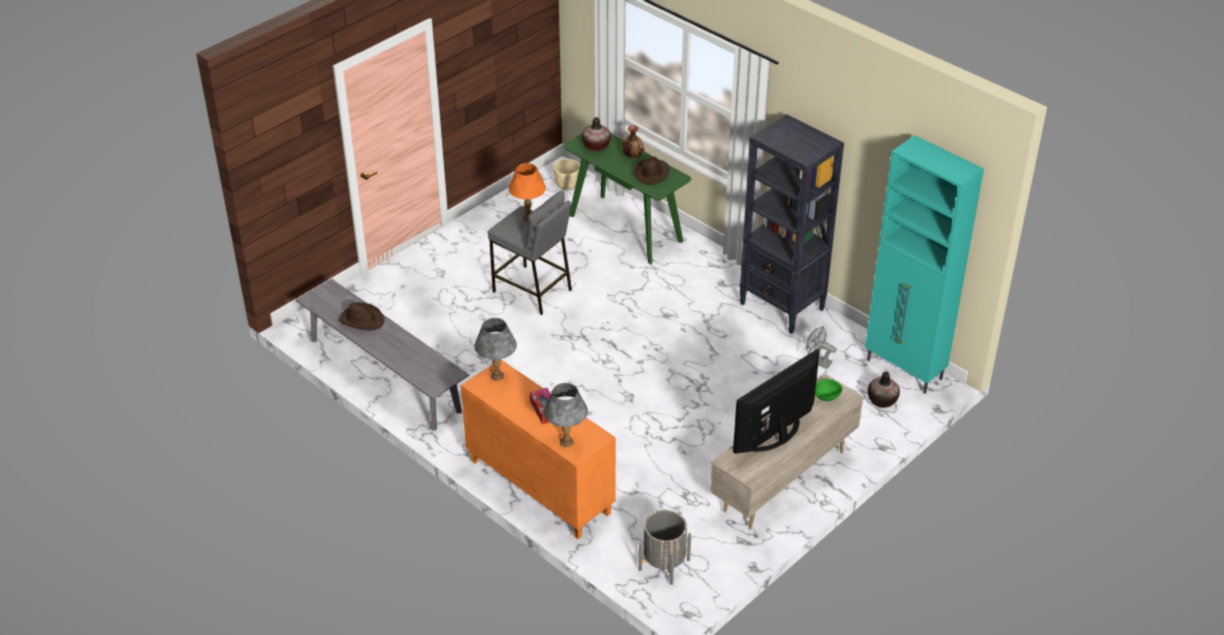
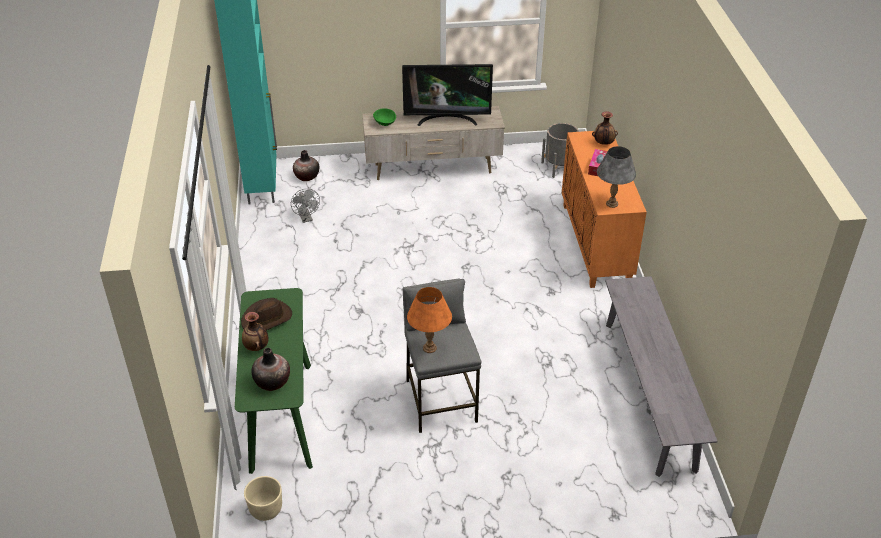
camera: 140 degrees left, 0 degrees up
brown hat [339,302,385,331] -> none
grey table lamp [544,383,588,447] -> vase [592,112,618,145]
black bookcase [740,114,844,334] -> none

